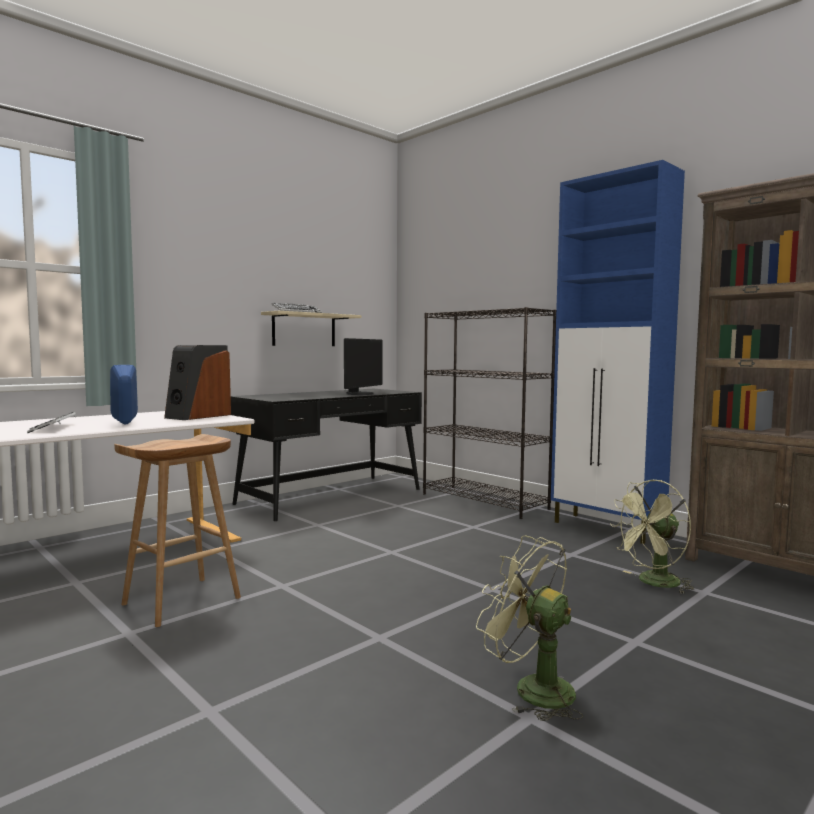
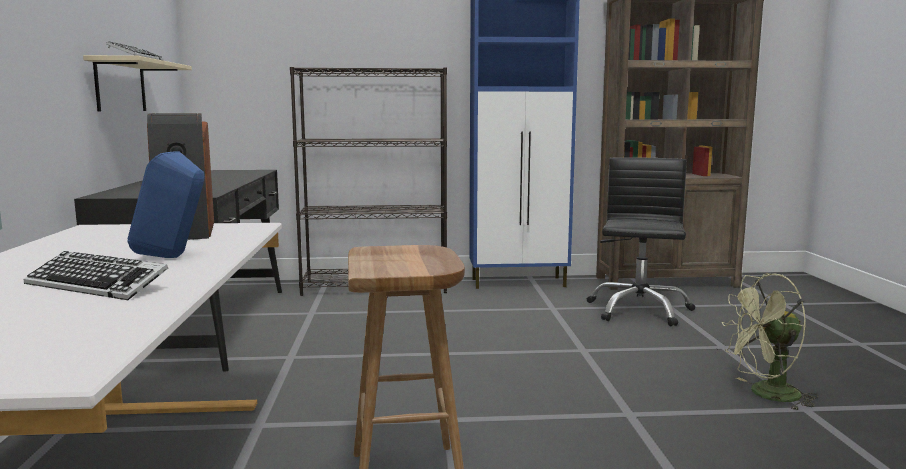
camera: 50 degrees left, 5 degrees up
monitor [344,338,383,395] -> none
green fan [610,480,694,594] -> black office chair [587,157,695,326]

